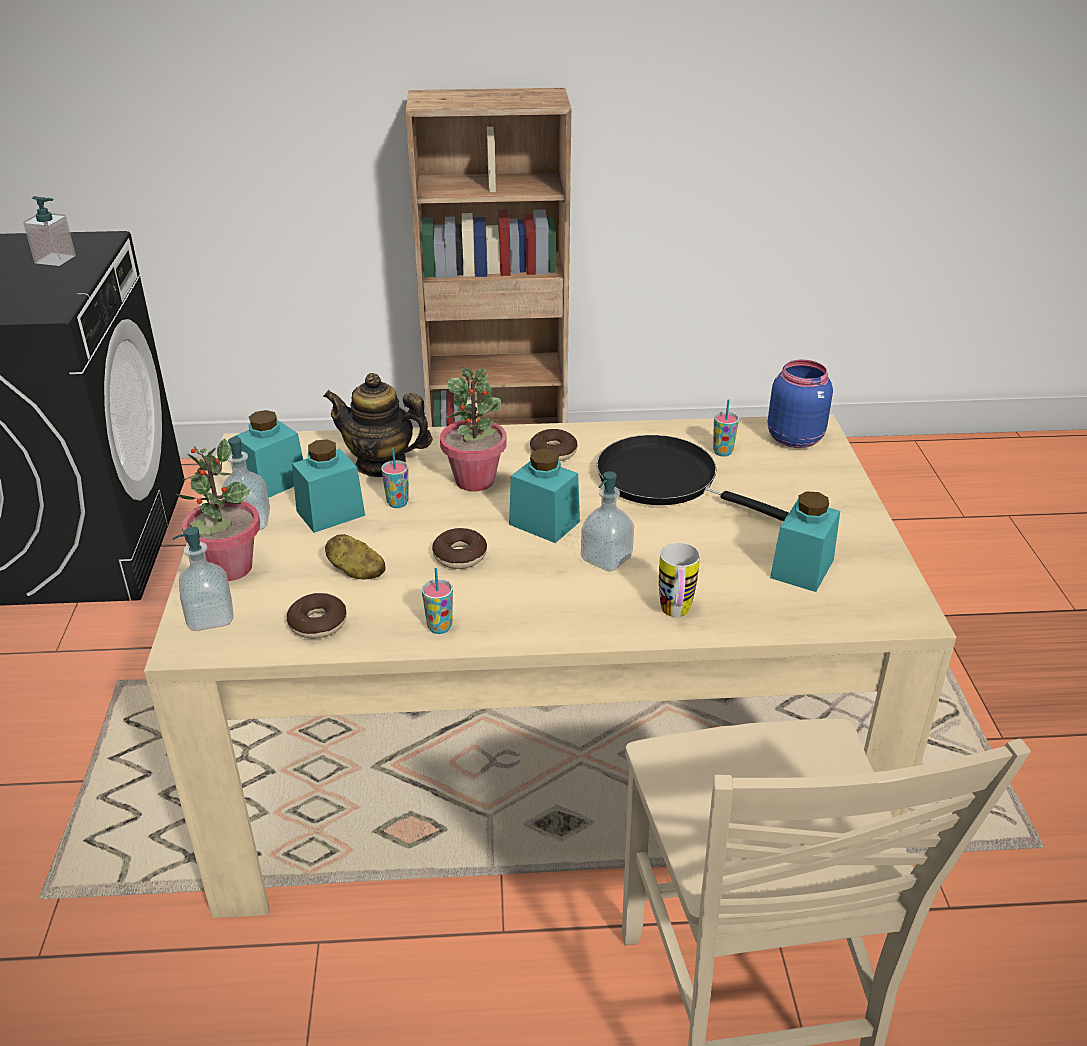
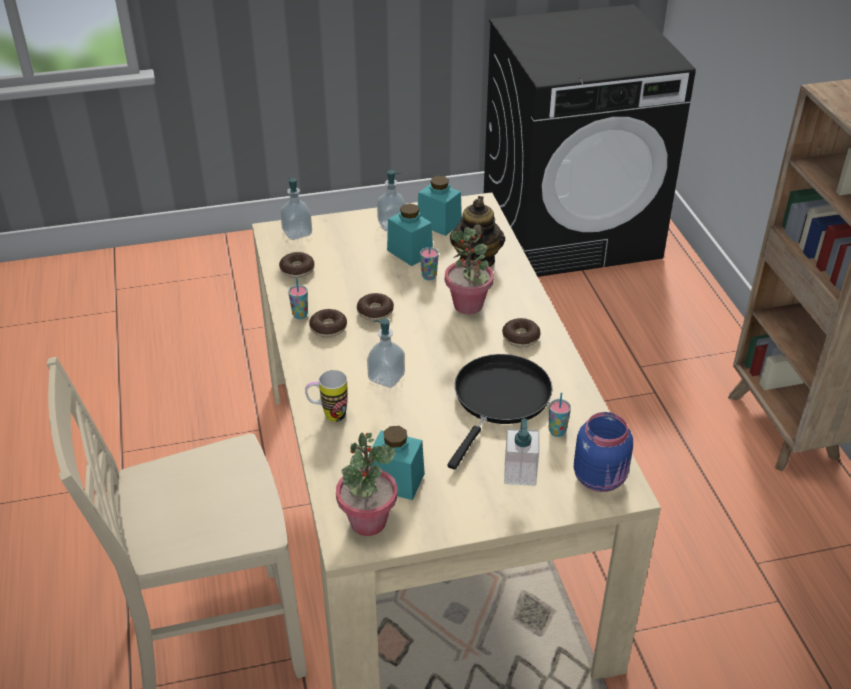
camera: 80 degrees right, 5 degrees up
soap dispenser [23,196,76,266] -> soap dispenser moved to [504,418,539,486]
potted plant [176,439,260,581] -> potted plant moved to [336,433,397,536]
potato [325,534,385,579] -> none
turquoise jar [509,448,580,543] -> none
none -> donut [309,309,347,337]

